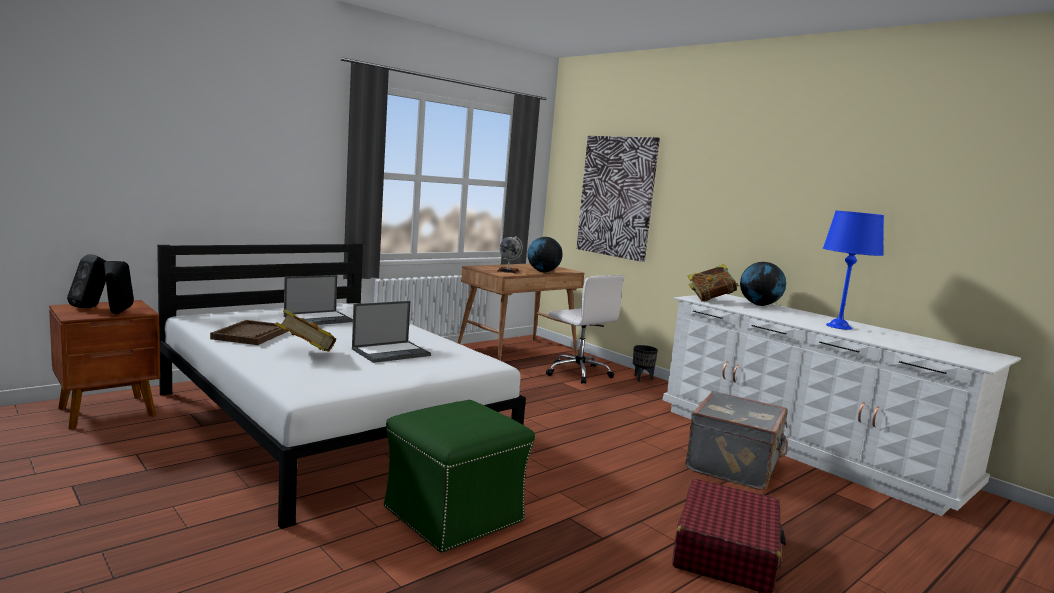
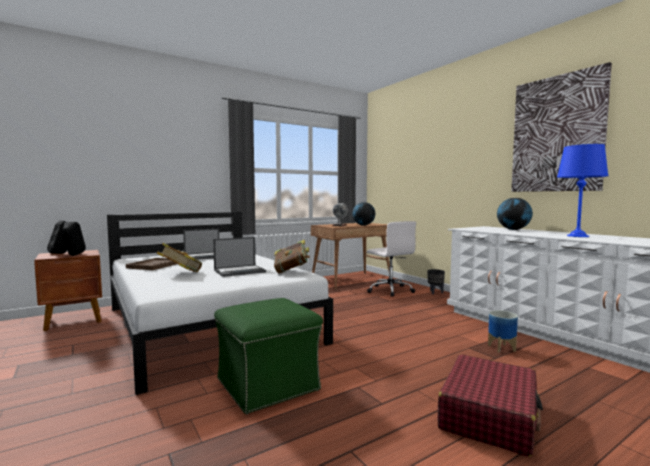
camera: 10 degrees right, 5 degrees down
picture [576,136,660,262] -> picture moved to [511,62,612,192]
grey suitcase [685,391,788,490] -> planter [488,310,518,353]
book [688,264,739,301] -> book moved to [274,240,310,274]

